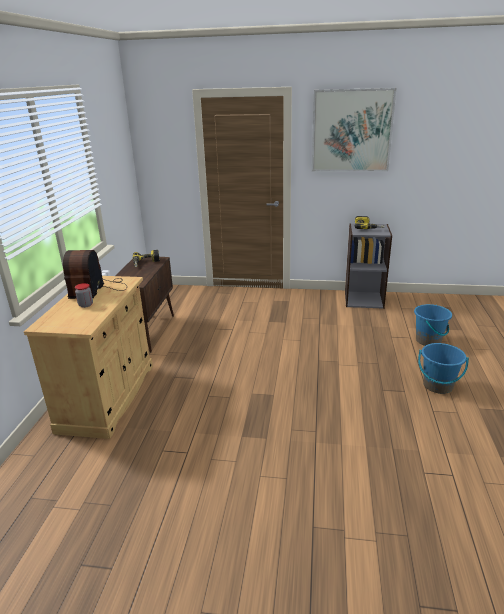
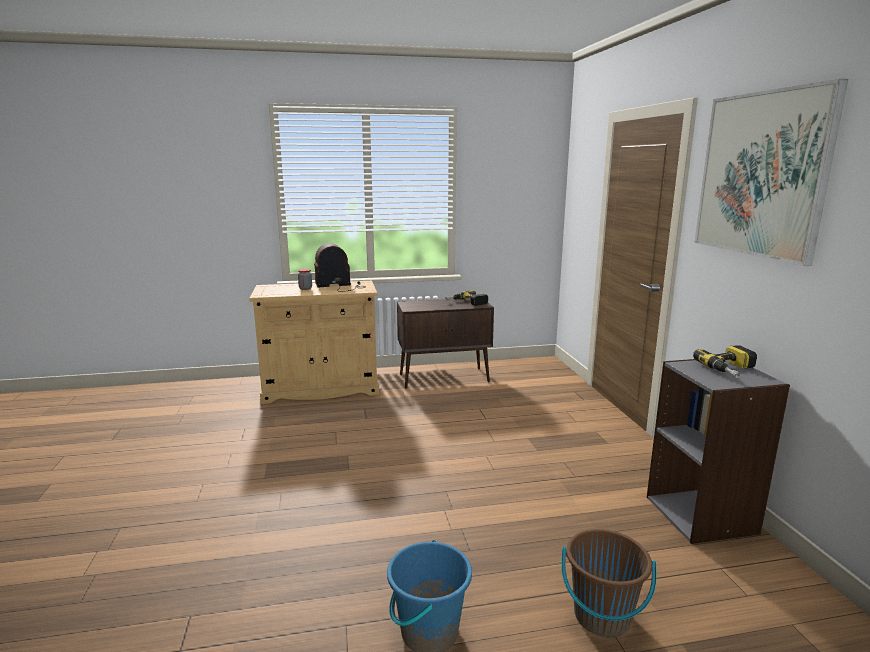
camera: 70 degrees right, 10 degrees down
blue bucket [414,304,452,346] -> brown bucket [561,529,656,637]

